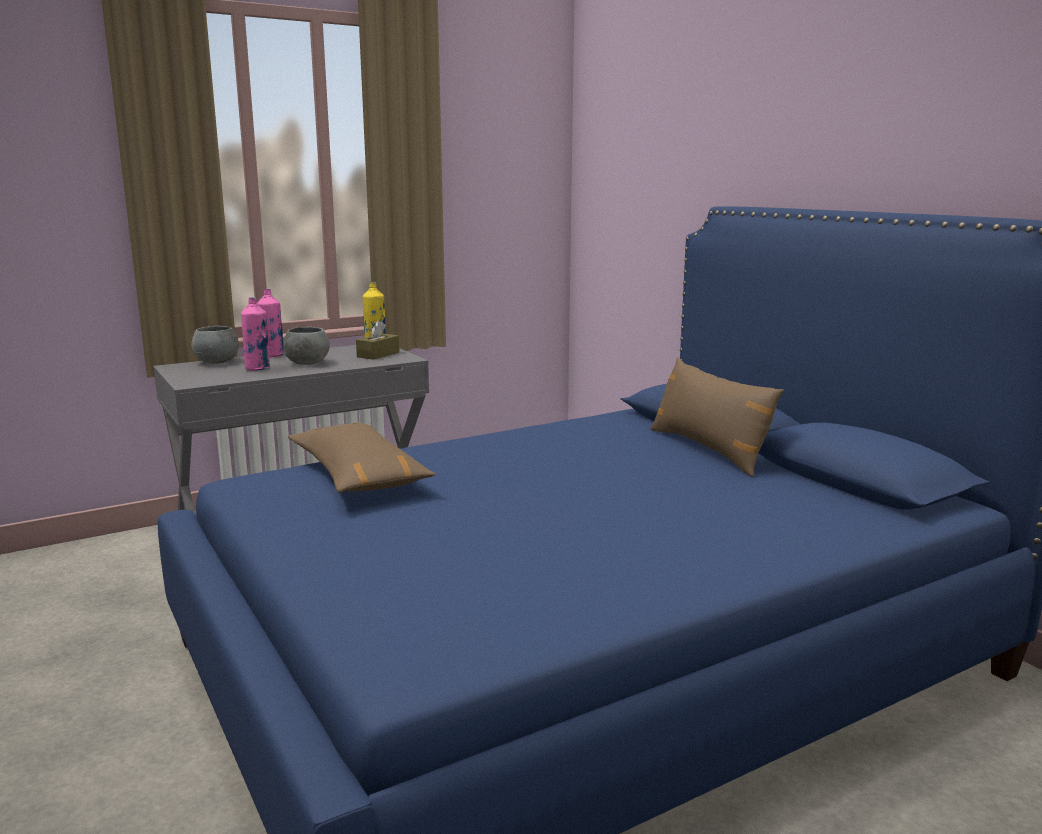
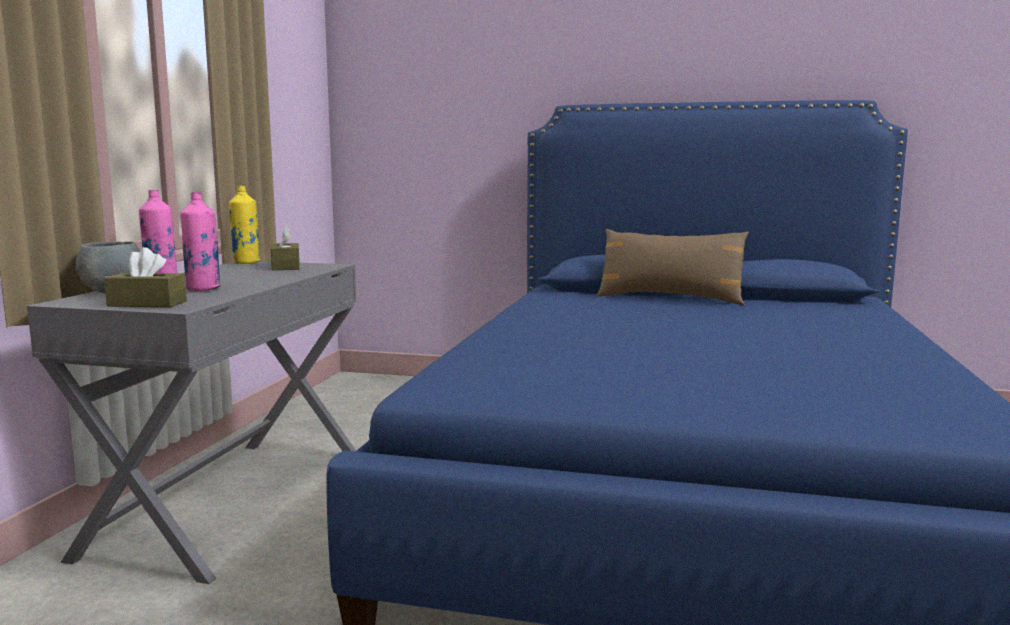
camera: 45 degrees left, 5 degrees down
grey bowl [283,327,330,365] -> none
brown pillow [288,423,435,493] -> none
none -> brown tissue box [104,247,187,307]

